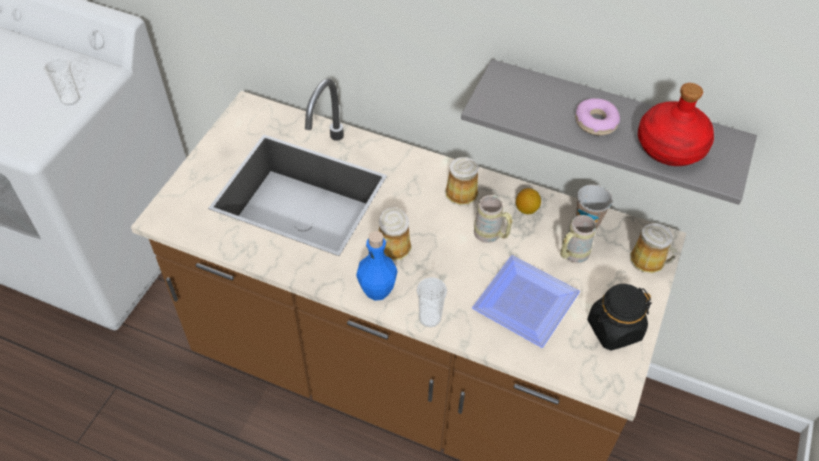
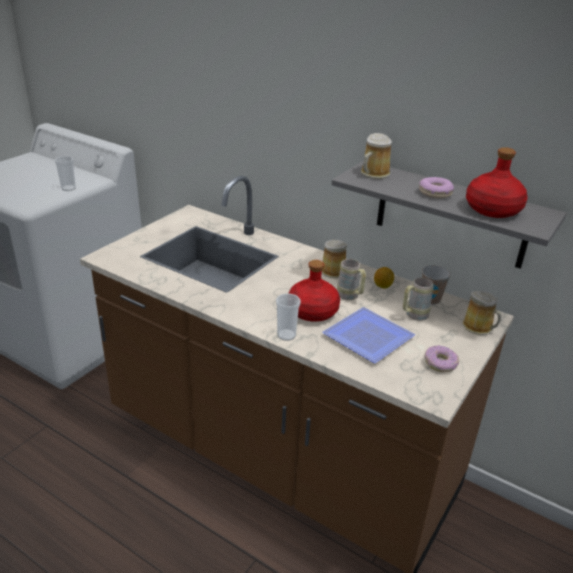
camera: 10 degrees right, 20 degrees down
blue bottle [356,231,398,301] -> none
mug [379,207,412,261] -> mug moved to [361,133,392,179]
black jar [587,284,652,351] -> donut [425,346,459,372]
none -> red bottle [288,260,340,322]

